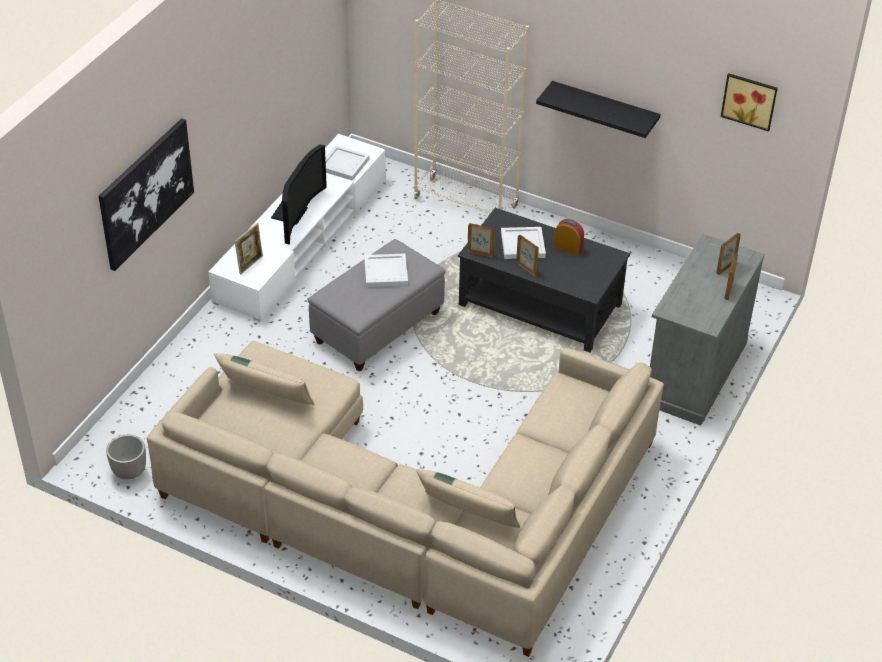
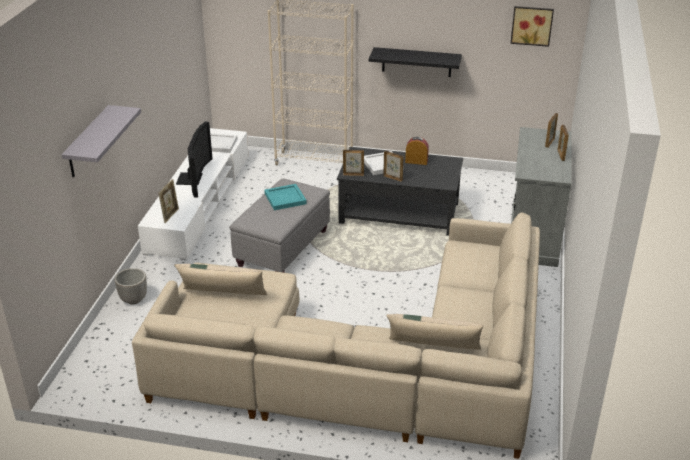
camera: 15 degrees left, 10 degrees down
picture [98,118,194,271] -> grey shelf [61,105,141,178]
planter [106,435,146,480] -> planter moved to [115,268,147,304]
white tray [364,253,408,287] -> turquoise tray [264,184,307,210]

